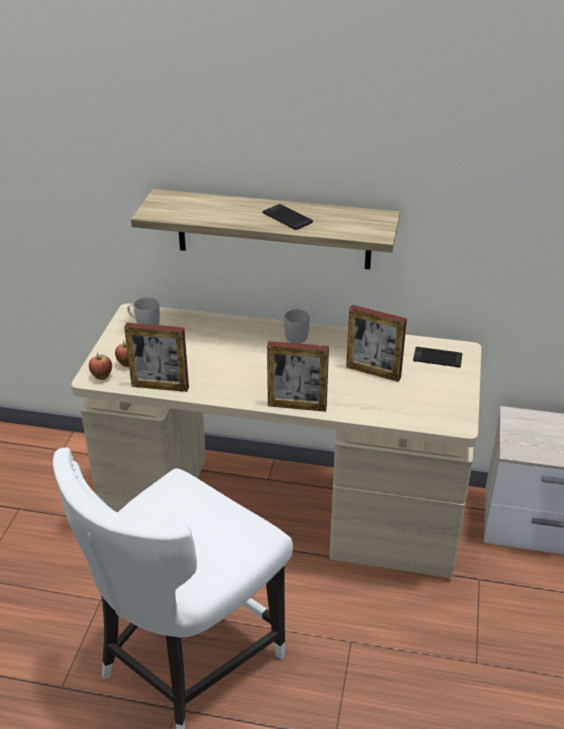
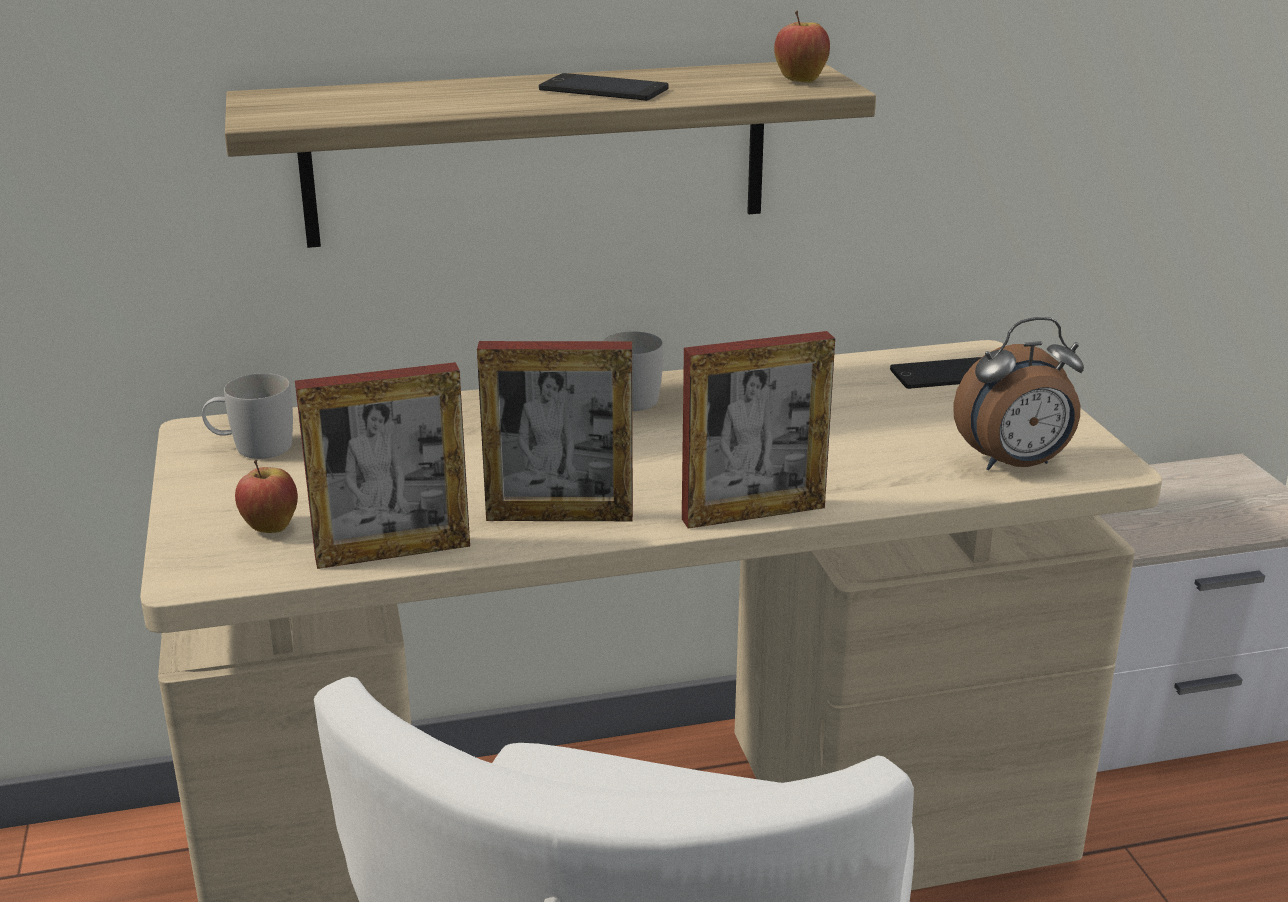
camera: 25 degrees left, 10 degrees down
apple [89,353,112,380] -> apple moved to [774,11,830,83]
picture frame [346,305,407,382] -> picture frame moved to [477,341,633,521]
none -> alarm clock [953,317,1084,471]

